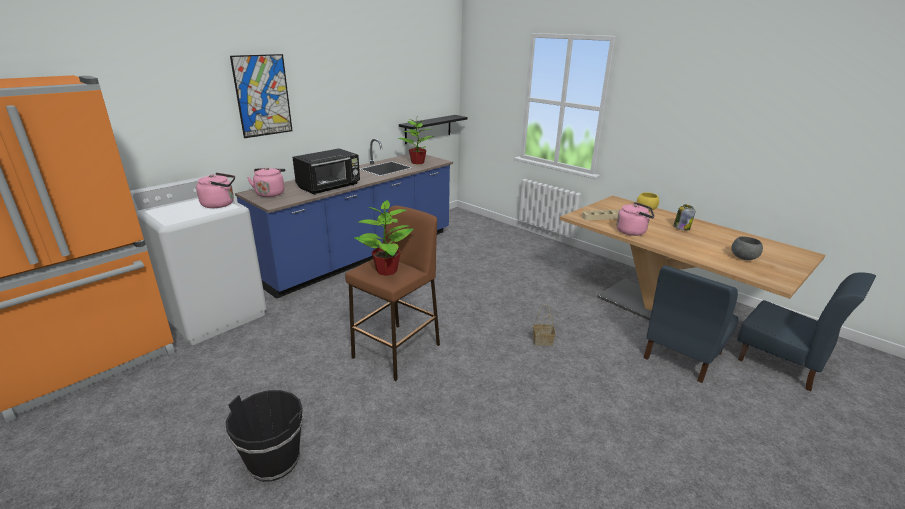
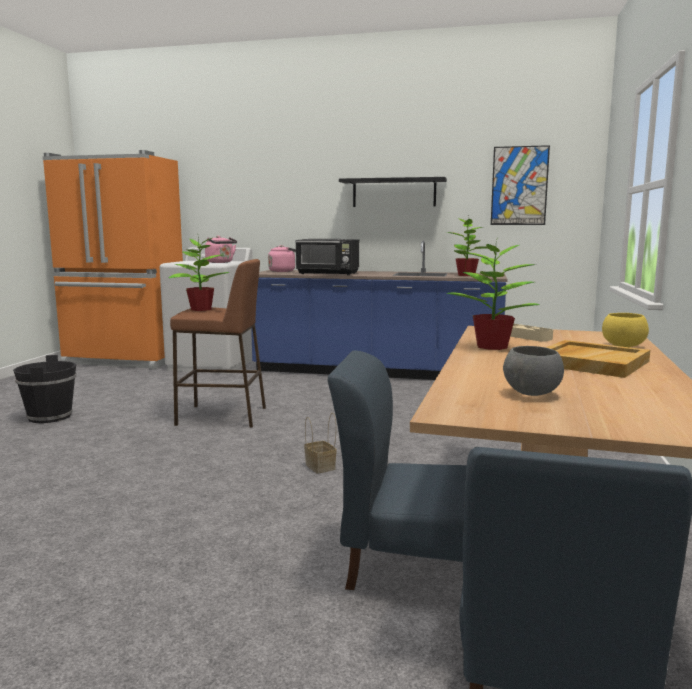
camera: 60 degrees right, 15 degrees down
picture [230,54,293,138] -> picture moved to [491,145,550,225]
black shelf [399,115,468,144] -> black shelf moved to [339,177,447,207]
pink kettle [616,202,655,236] -> potted plant [446,240,540,350]
jar [674,205,695,231] -> beige tray [546,340,650,378]

